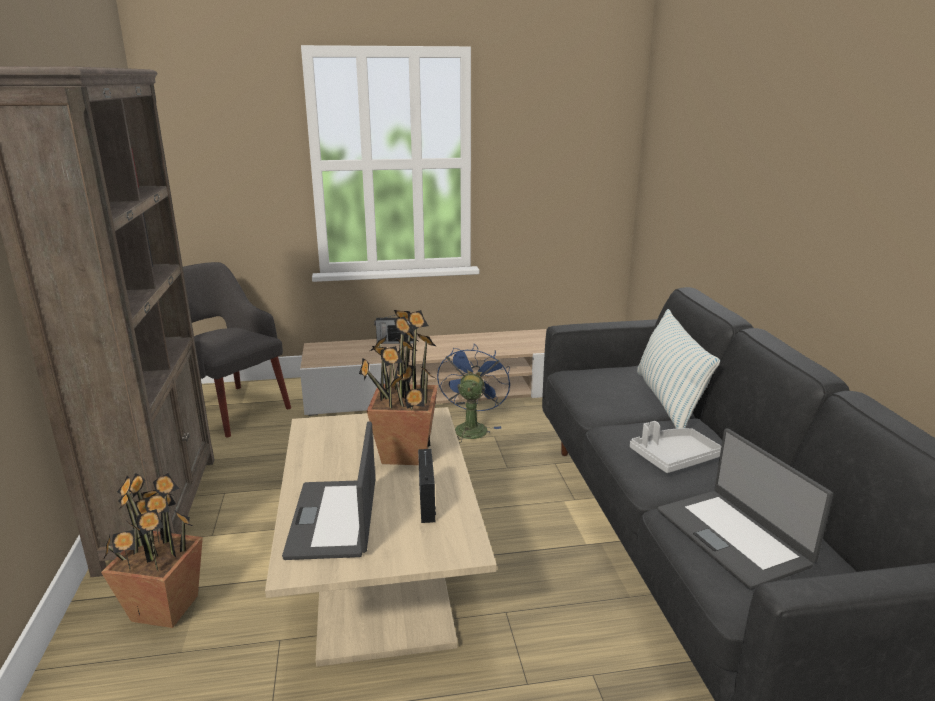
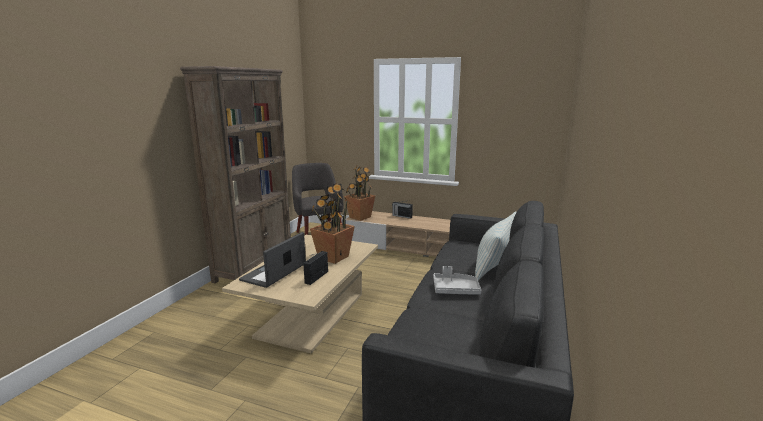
camera: 30 degrees right, 5 degrees down
potted plant [101,473,203,628] -> potted plant moved to [344,165,375,221]
blue fan [437,344,510,443] -> none
laptop [658,428,833,590] -> none

